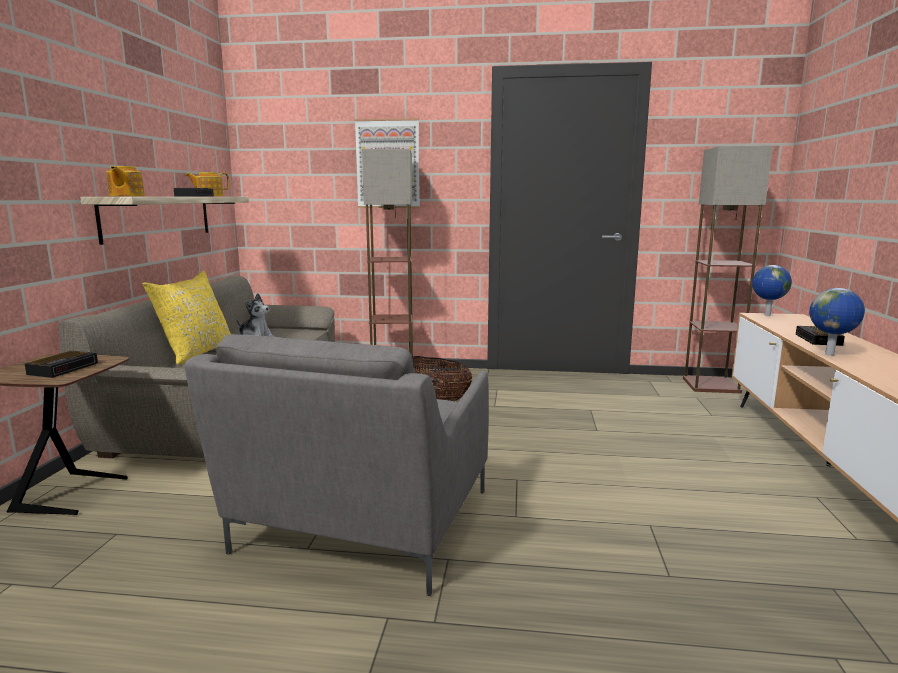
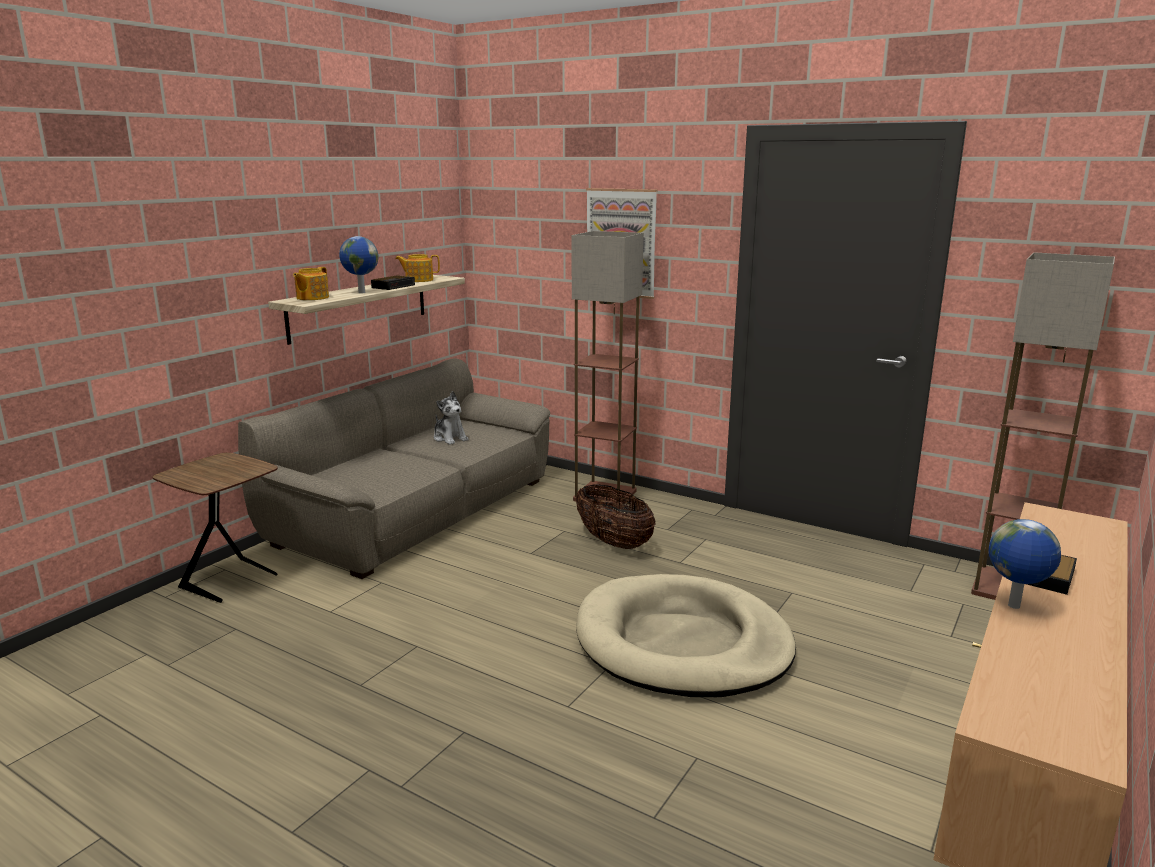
camera: 25 degrees right, 5 degrees up
alarm clock [25,351,98,378] -> none
yellow pillow [143,271,231,365] -> none
grey armchair [184,334,489,596] -> none
globe [752,265,792,316] -> globe moved to [339,236,378,293]
none -> beige dog bed [576,574,796,697]

